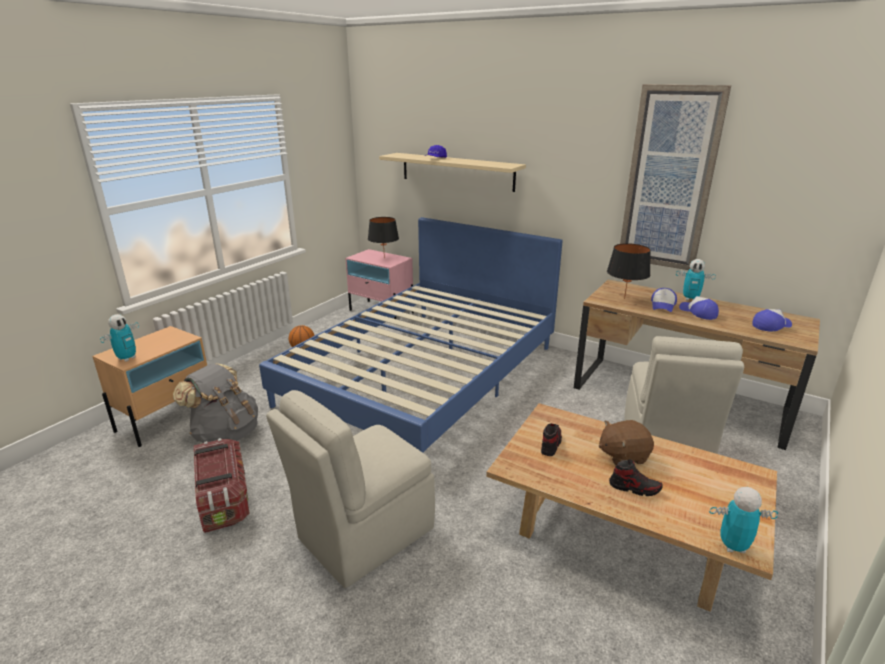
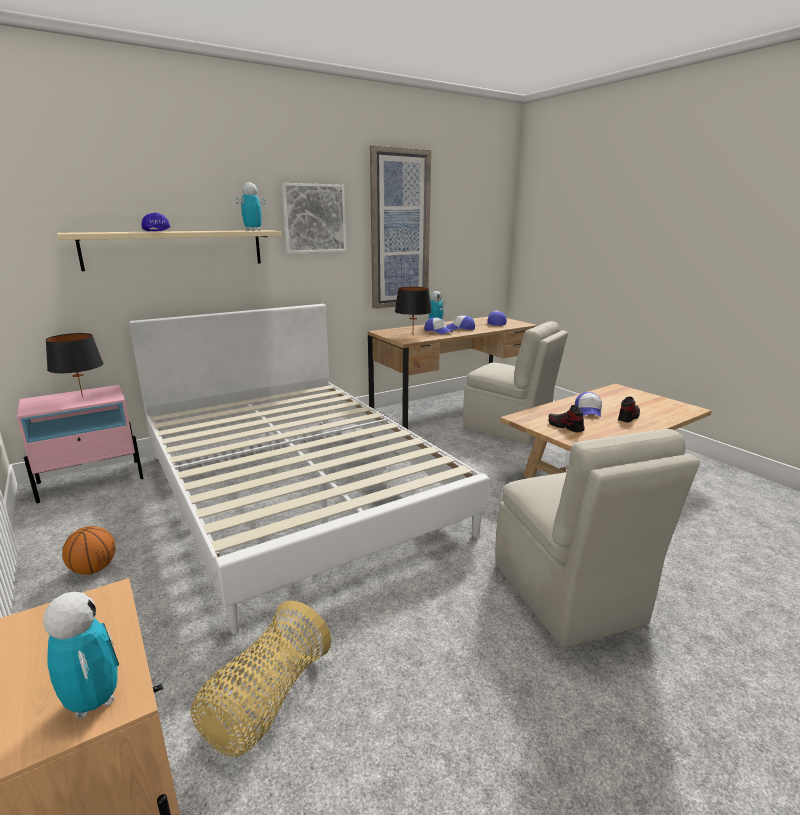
camera: 65 degrees left, 5 degrees down
grey backpack [173,363,258,443] -> basket [191,600,331,757]
storage box [194,438,250,533] -> none
blue bed [259,217,563,453] -> white bed [129,304,489,634]
brown plush toy [599,420,654,465] -> cap [575,392,602,417]
toy robot [709,487,778,553] -> toy robot moved to [236,182,265,231]
none -> picture [281,183,346,253]

